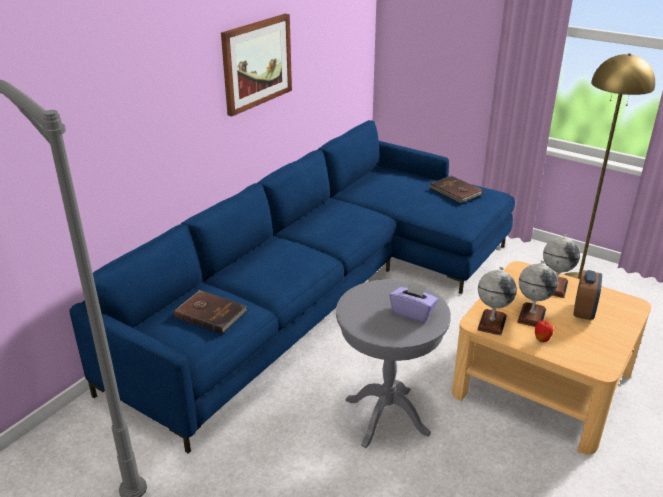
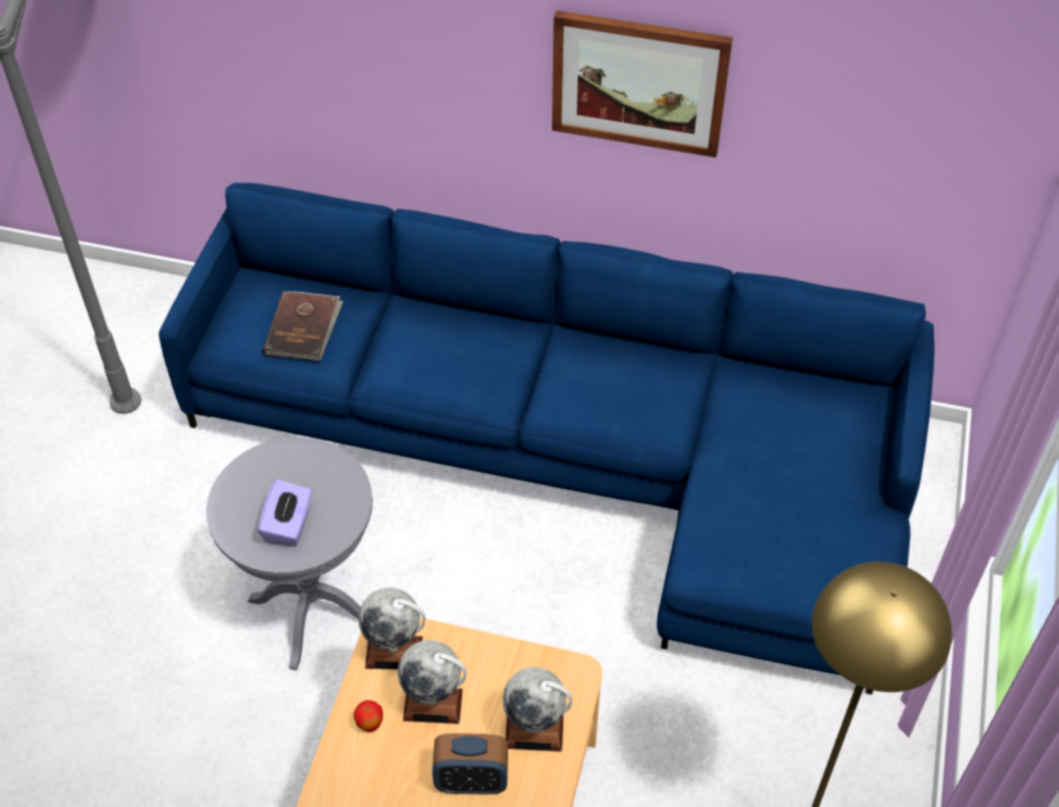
camera: 70 degrees right, 20 degrees up
brown book [430,176,483,203] -> none

